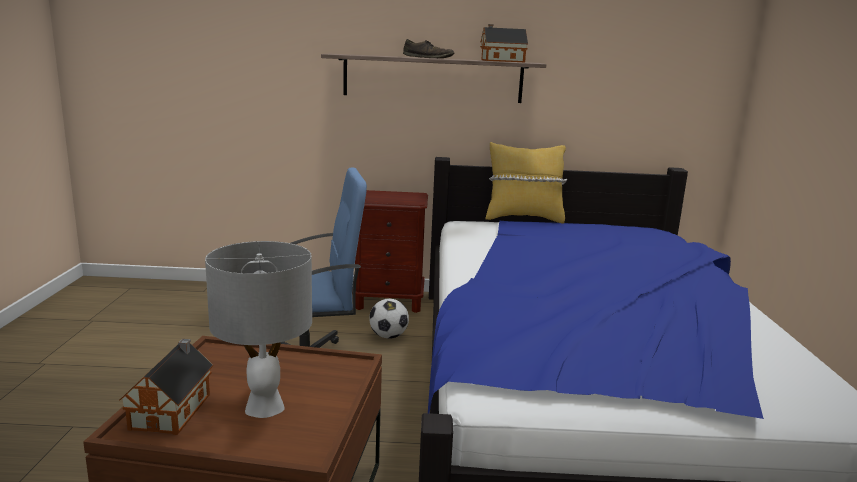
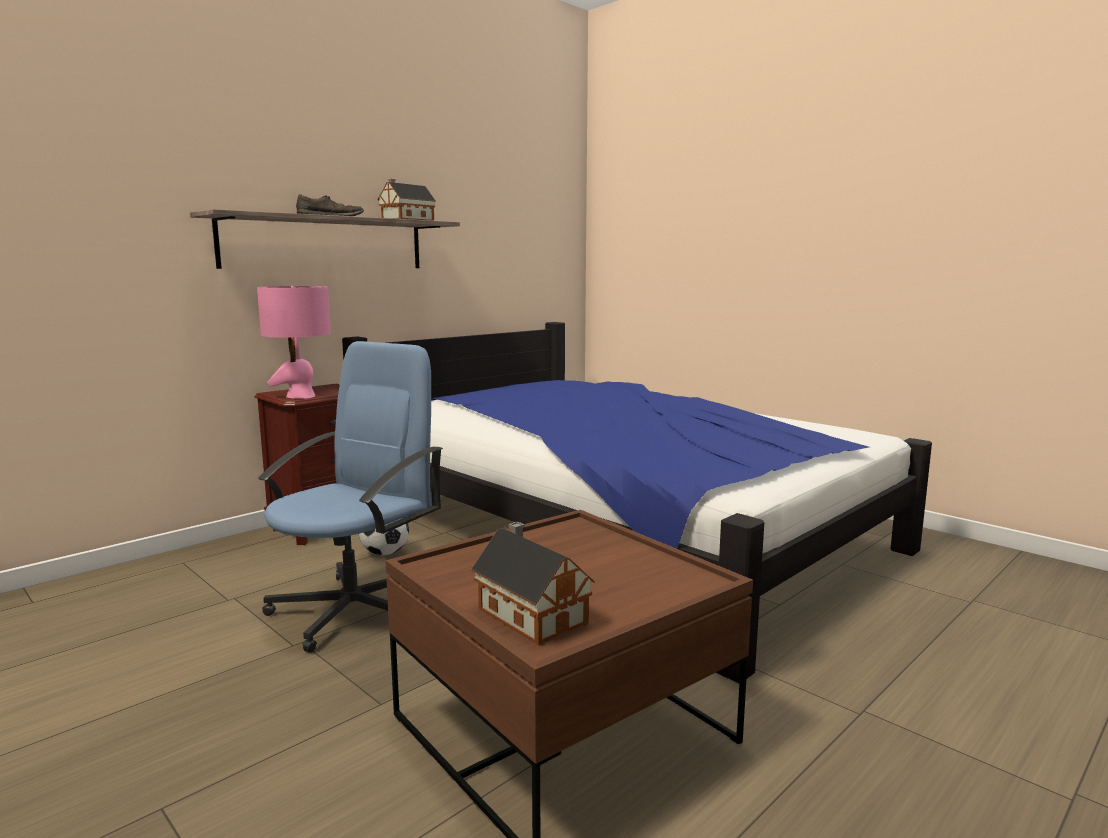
camera: 45 degrees left, 5 degrees down
grey table lamp [205,241,312,418] -> none
yellow pillow [486,142,567,223] -> none
none -> pink table lamp [257,285,331,399]

